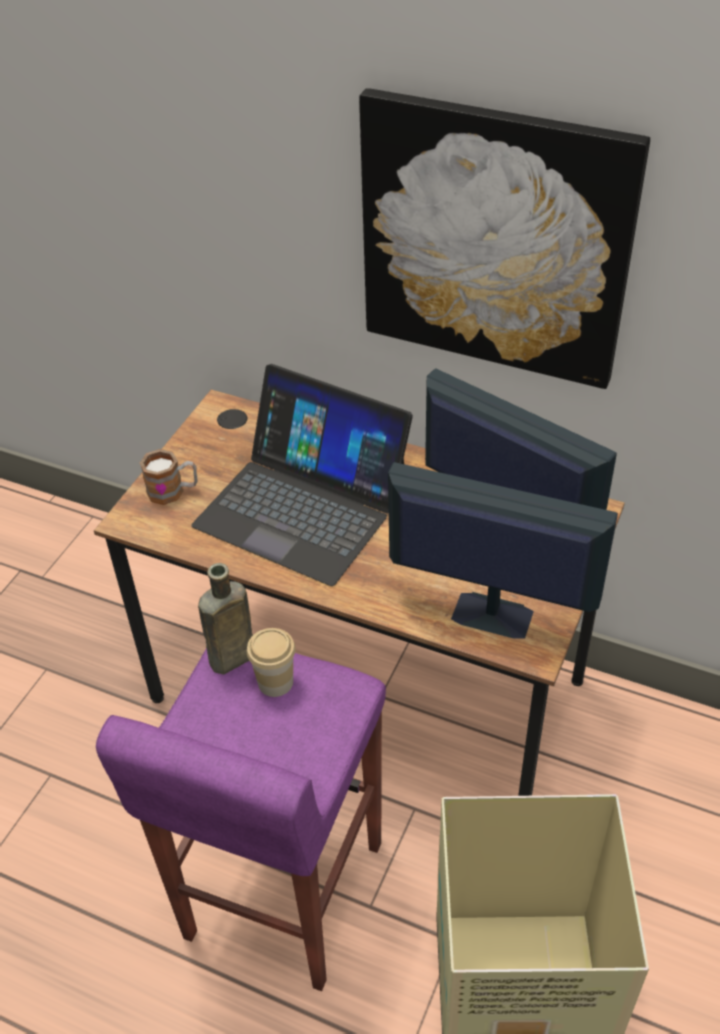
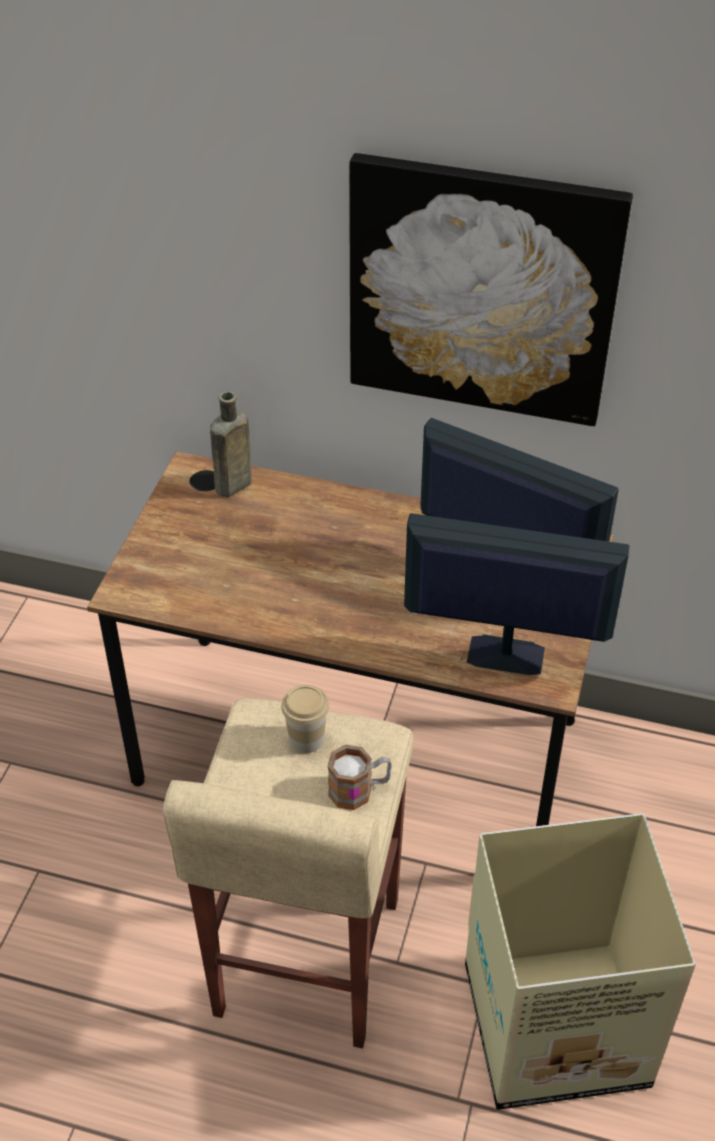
camera: 10 degrees left, 0 degrees up
purple stool [96,648,386,991] -> beige stool [163,698,413,1048]
mug [140,449,198,505] -> mug moved to [327,744,392,810]
laptop [191,364,413,586] -> none
brown bottle [198,563,253,674] -> brown bottle moved to [210,391,252,497]

